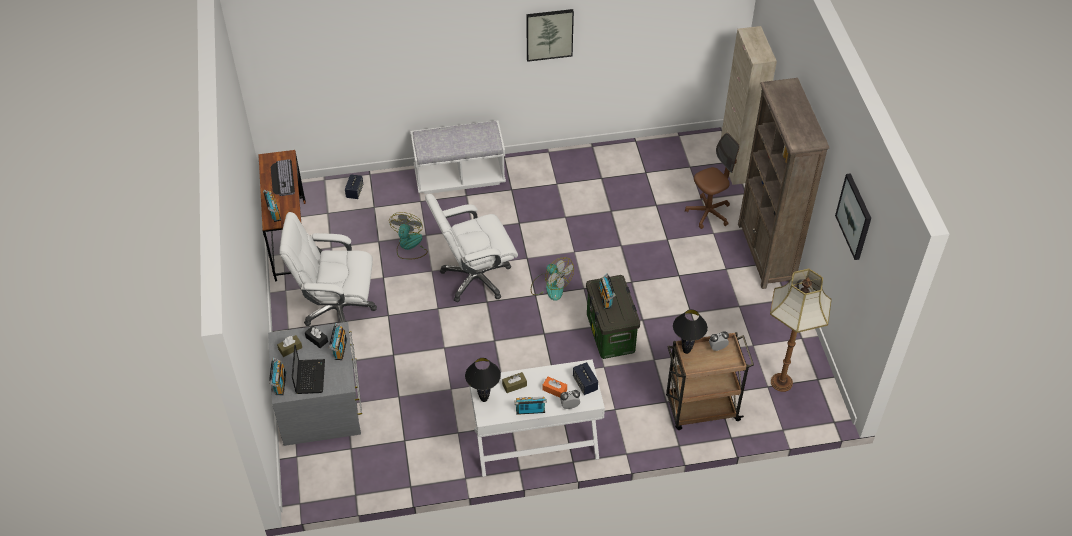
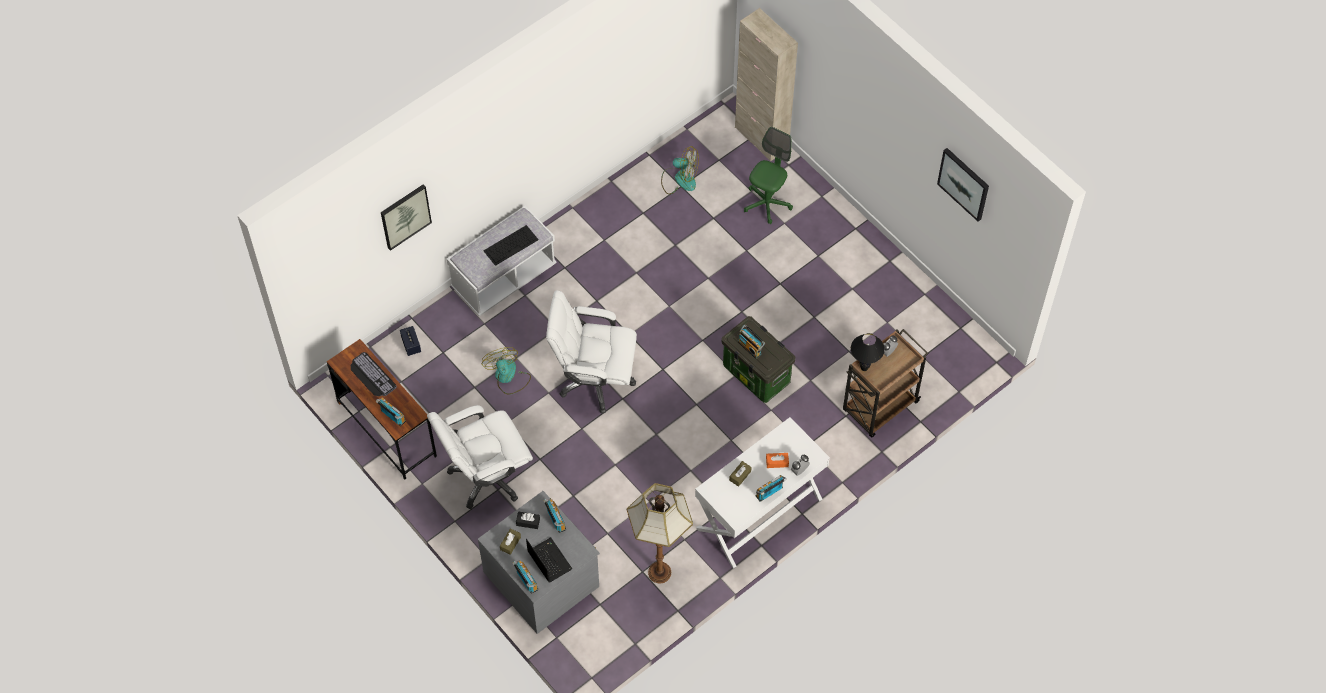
camera: 30 degrees left, 10 degrees up
white office chair [425,194,518,302] -> white office chair turned 60 degrees clockwise [546,290,637,414]
black table lamp [465,358,501,402] -> none
picture [526,9,574,62] -> picture moved to [381,184,432,251]
fan [531,257,574,301] -> fan moved to [661,146,699,194]
speaker [573,362,598,395] -> none
brown office chair [685,133,740,229] -> green office chair [744,127,793,224]
brown bookcase [738,78,829,289] -> none
floor lamp [770,269,832,392] -> floor lamp moved to [627,483,693,584]
none -> keyboard [483,225,539,266]

